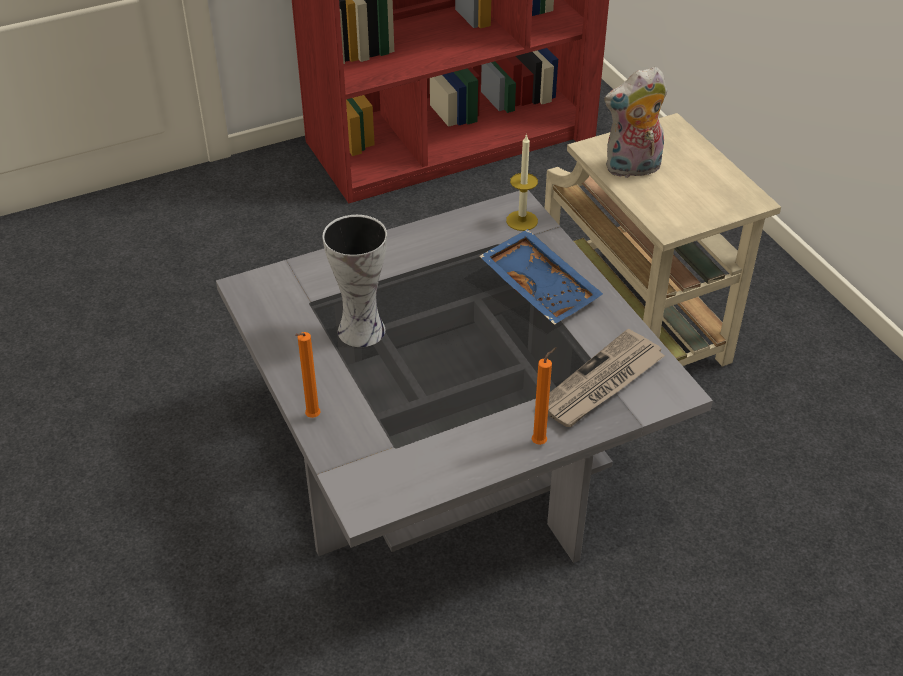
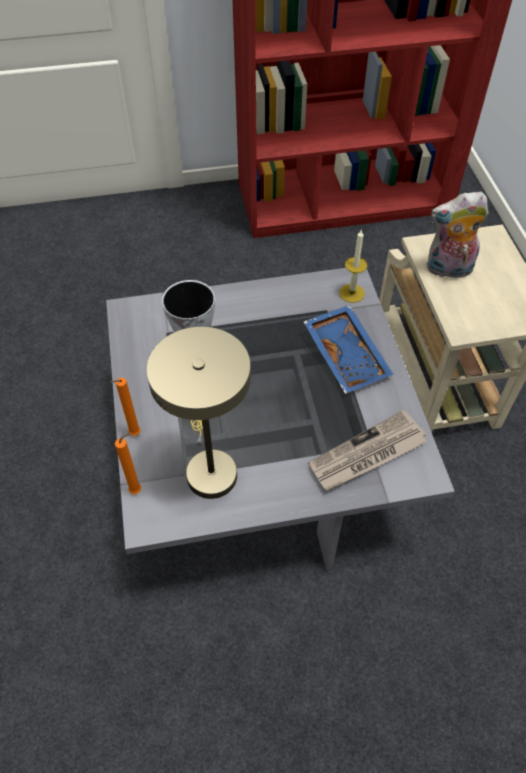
camera: 15 degrees right, 10 degrees up
orange candle [532,347,557,445] -> orange candle moved to [115,433,141,494]
none -> beige table lamp [146,326,251,499]

